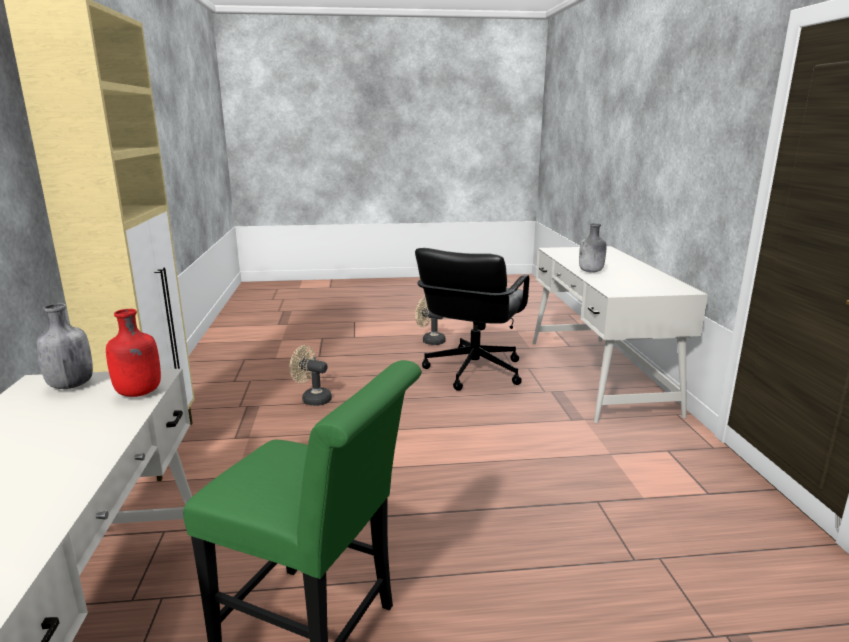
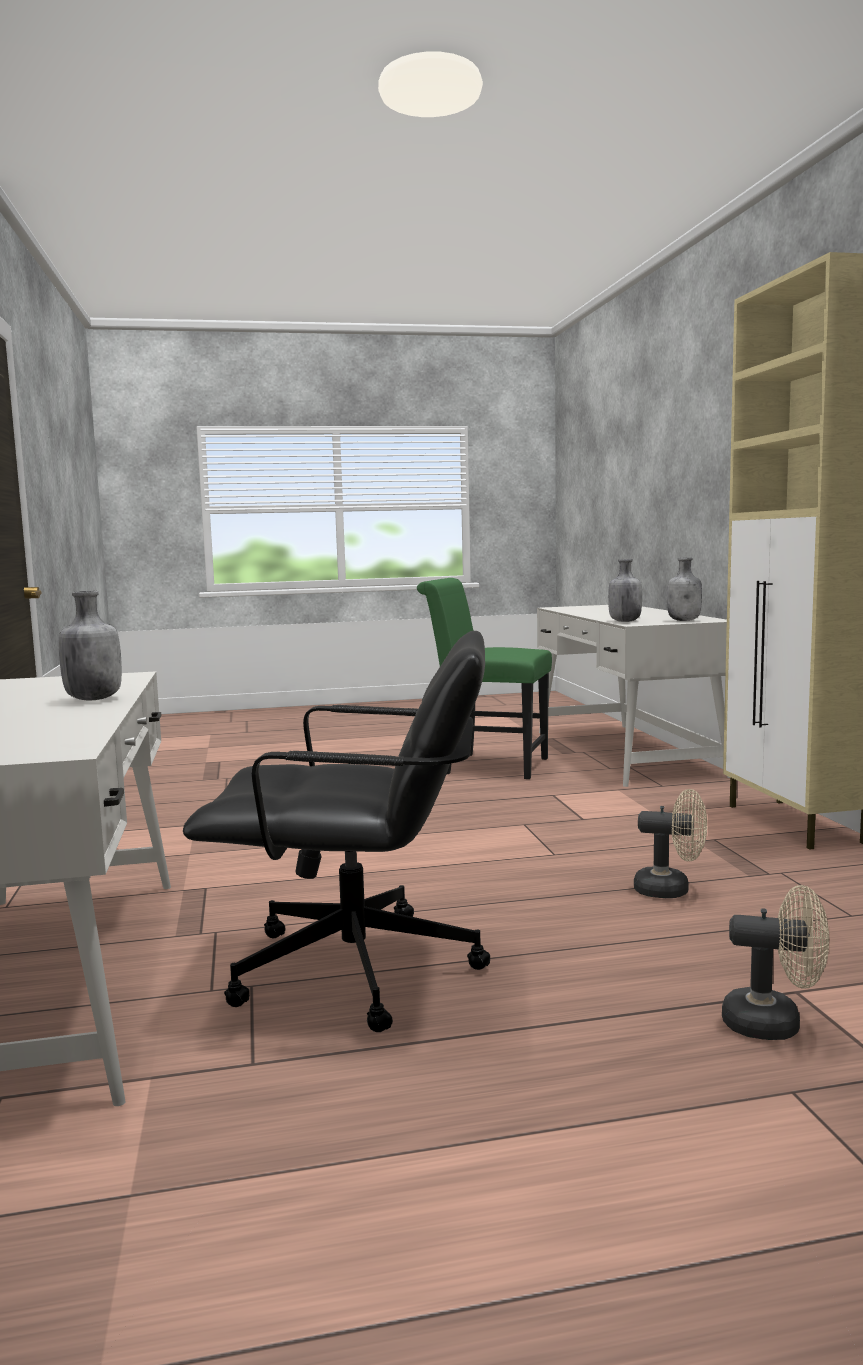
camera: 175 degrees right, 10 degrees down
red bottle [106,309,161,397] -> grey bottle [608,559,642,622]
black office chair [415,248,529,391] -> black office chair turned 75 degrees clockwise [183,631,490,1032]
beige fan [415,298,446,345] -> beige fan moved to [722,885,829,1040]

